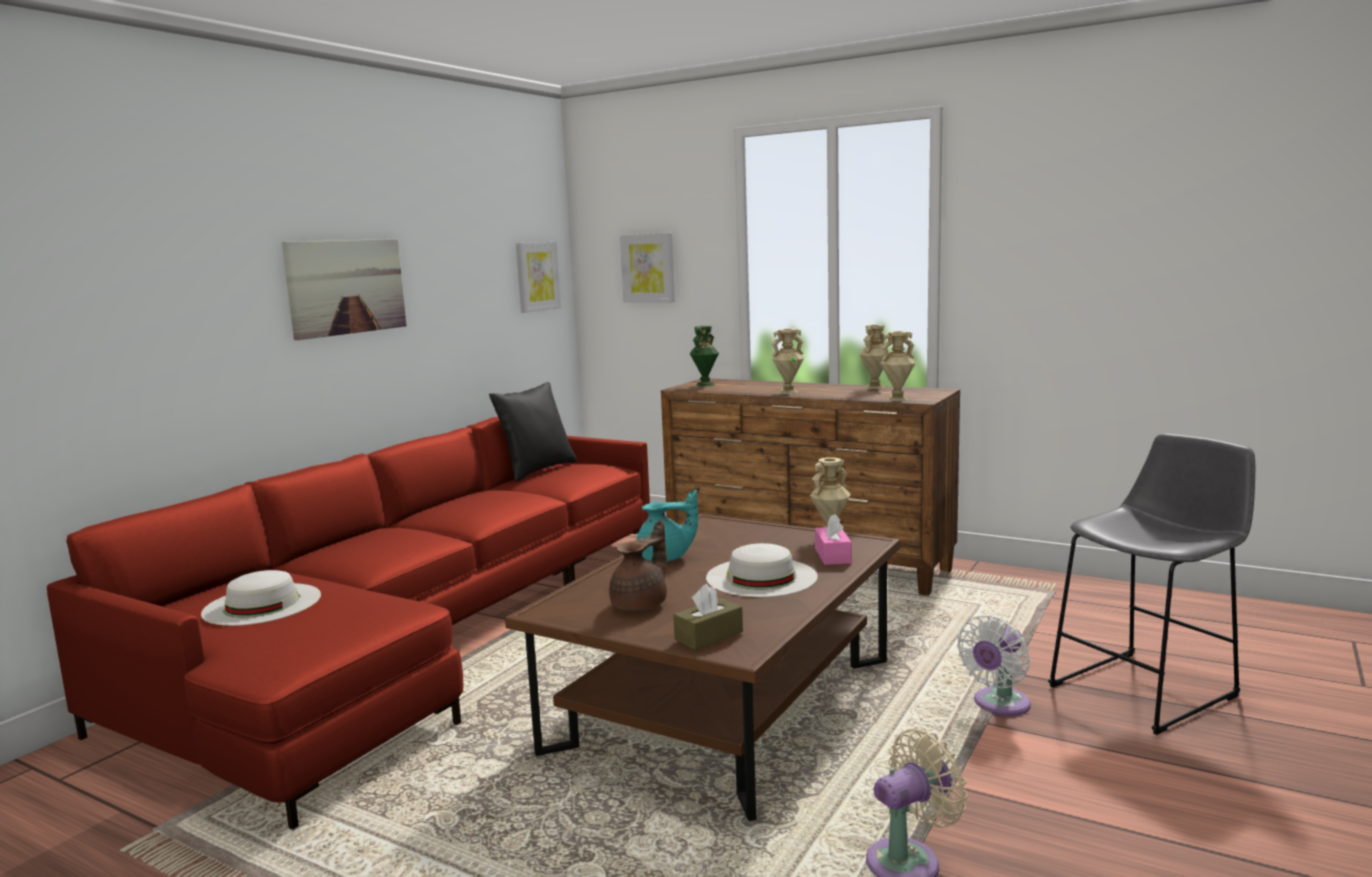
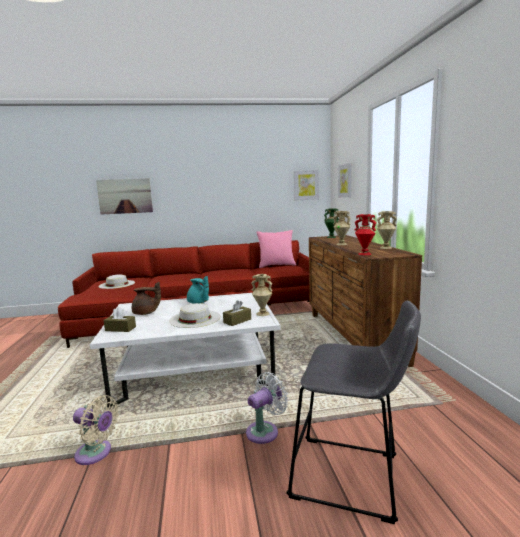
camera: 50 degrees right, 0 degrees up
picture [282,239,407,340] -> picture moved to [96,178,153,215]
black pillow [489,382,577,482] -> pink pillow [256,230,296,268]
brown coffee table [505,514,900,821] -> white coffee table [90,293,281,409]
pink tissue box [815,514,852,565] -> brown tissue box [223,300,251,326]
beige vase [880,331,916,401] -> red vase [355,214,376,255]
white fan [957,615,1031,716] -> white fan turned 135 degrees clockwise [246,372,288,444]

